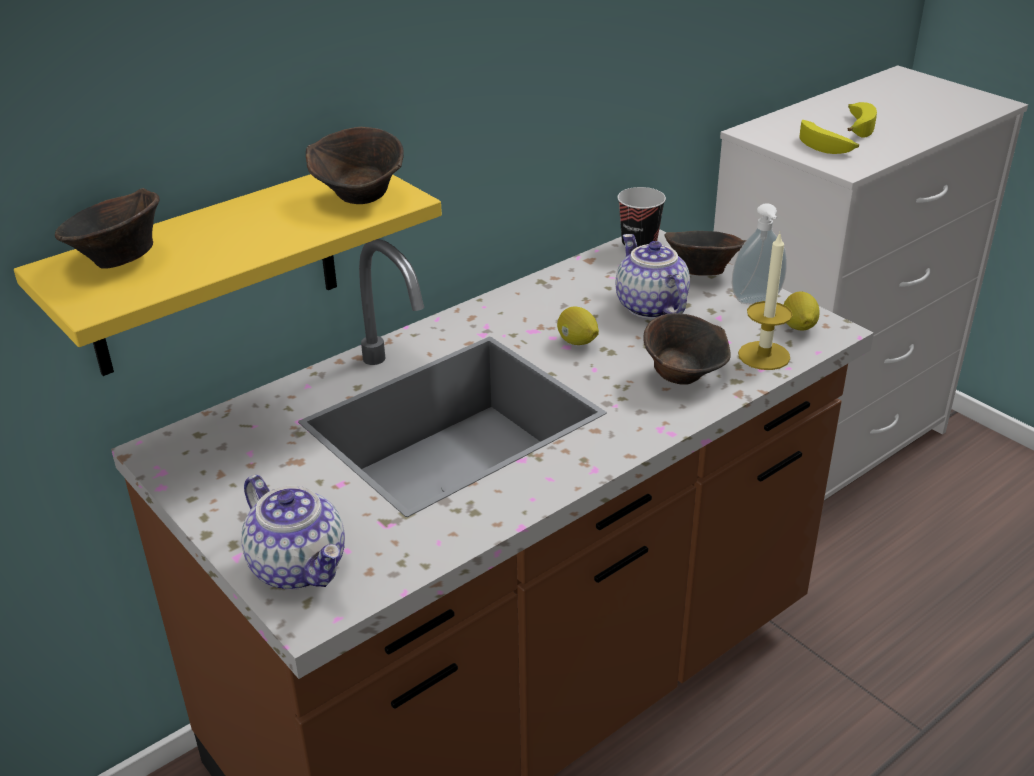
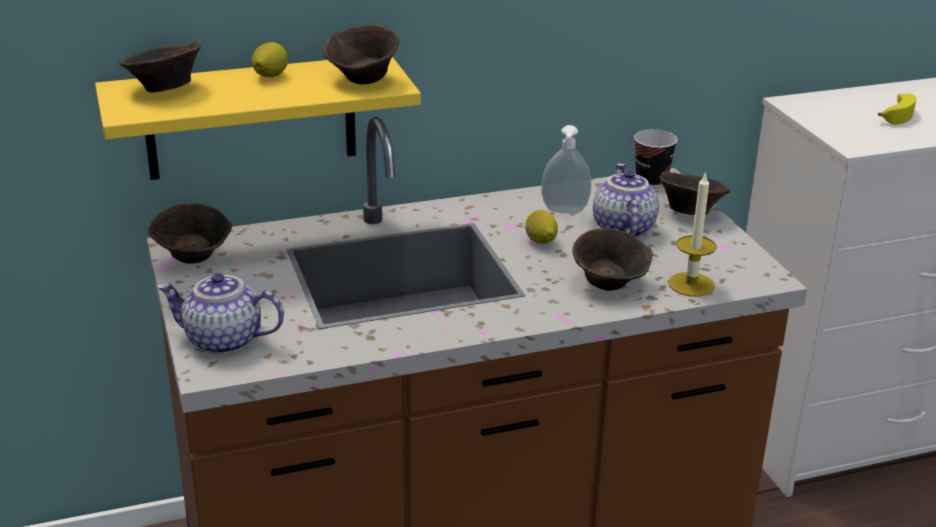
camera: 20 degrees right, 5 degrees down
teapot [241,475,345,590] -> teapot turned 120 degrees clockwise [157,273,284,355]
soap dispenser [732,203,787,304] -> soap dispenser moved to [541,125,592,214]
lemon [783,291,820,331] -> lemon moved to [252,42,288,77]
banana [800,120,859,154] -> none
none -> brown bowl [149,203,232,264]

